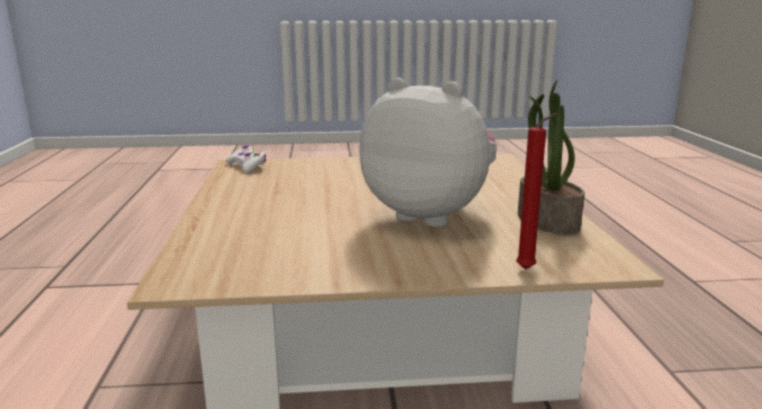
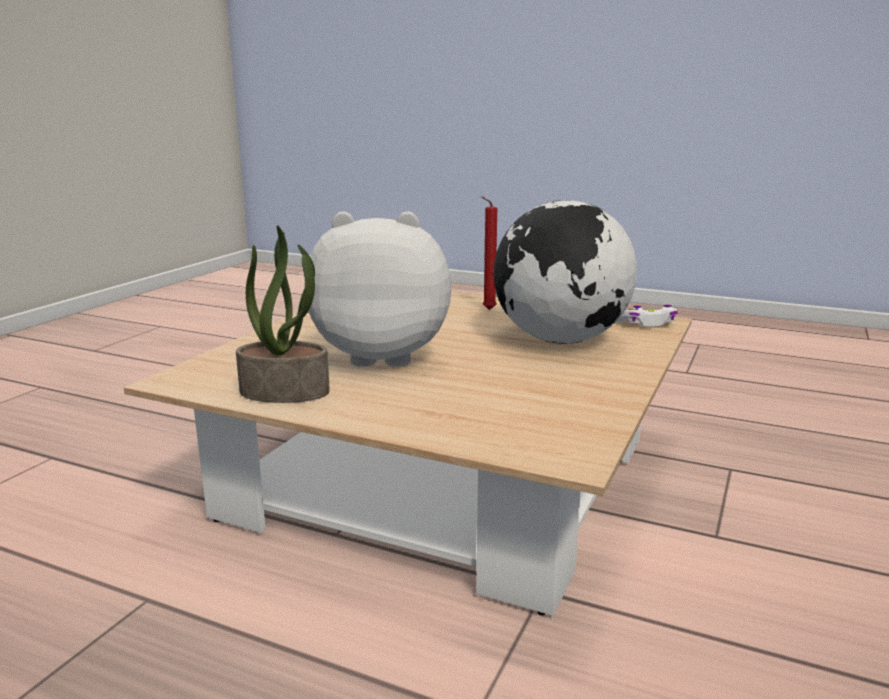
camera: 120 degrees right, 0 degrees up
plush toy [359,77,497,227] -> plush toy turned 150 degrees counterclockwise [304,212,452,367]
red candle [516,113,557,270] -> red candle moved to [481,196,497,310]
none -> globe [493,200,637,344]

